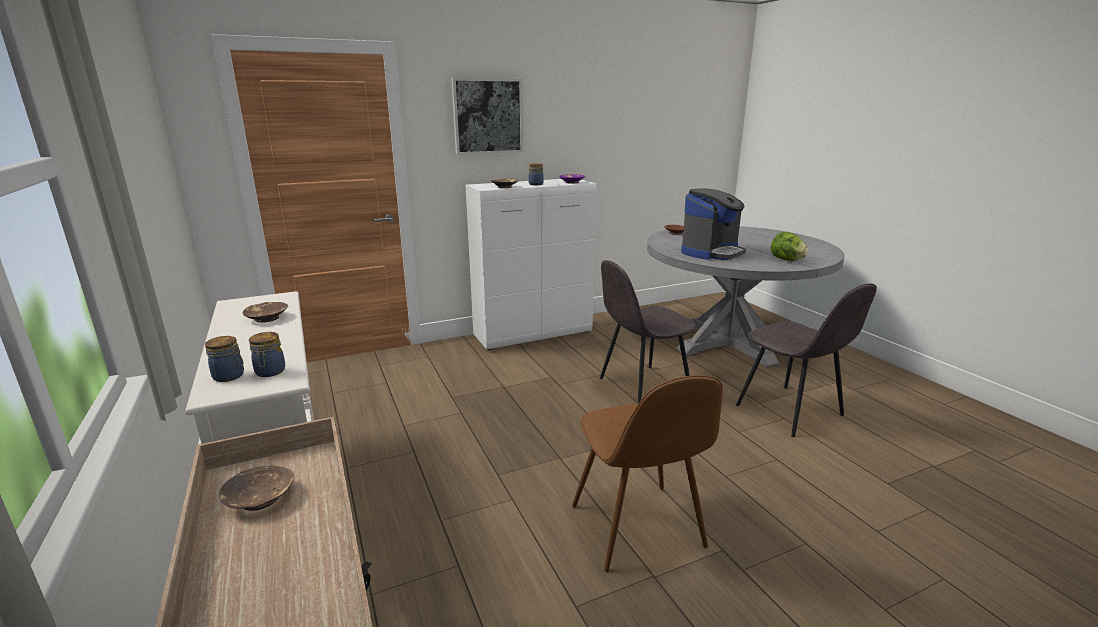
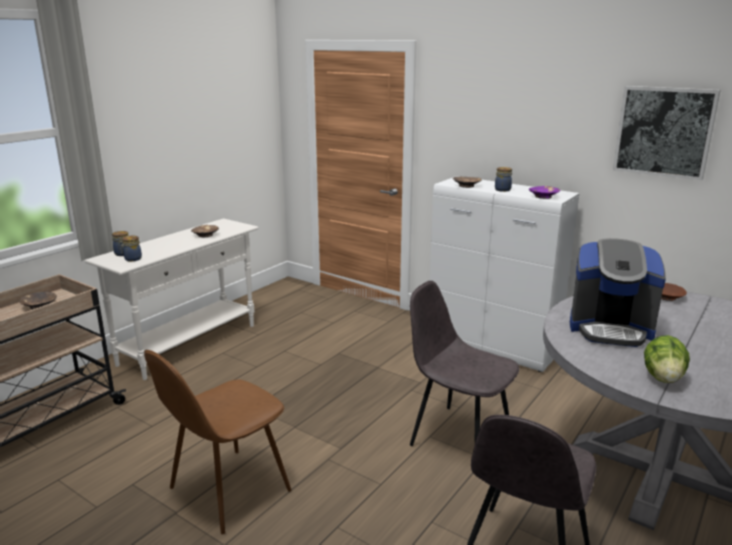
camera: 60 degrees right, 0 degrees up
picture [451,78,523,155] -> picture moved to [613,86,721,180]

